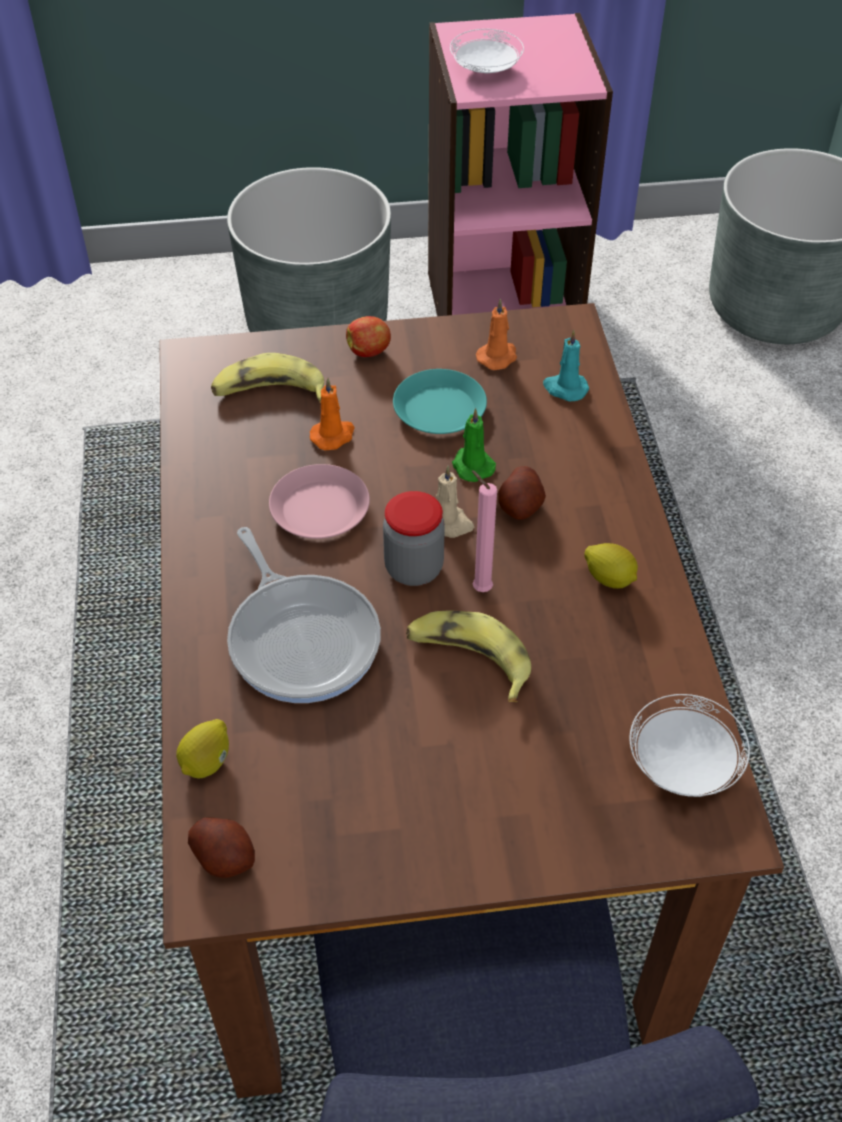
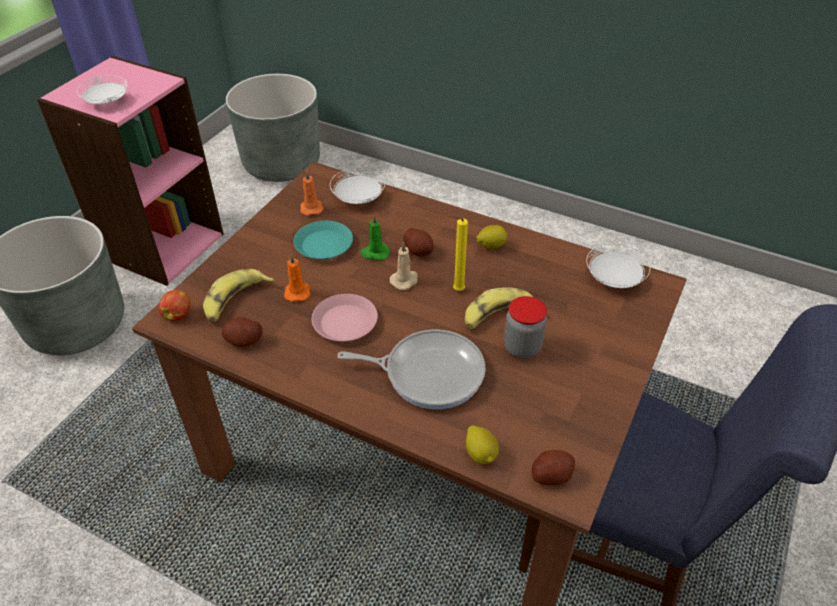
camera: 55 degrees left, 5 degrees down
apple [346,316,391,357] -> apple moved to [158,290,190,321]
jar [383,491,445,586] -> jar moved to [504,296,547,359]
pink candle [472,470,497,592] -> yellow candle [453,216,468,291]
turquoise candle [543,330,589,401] -> white plate [330,168,386,204]
none -> potato [222,317,263,347]

